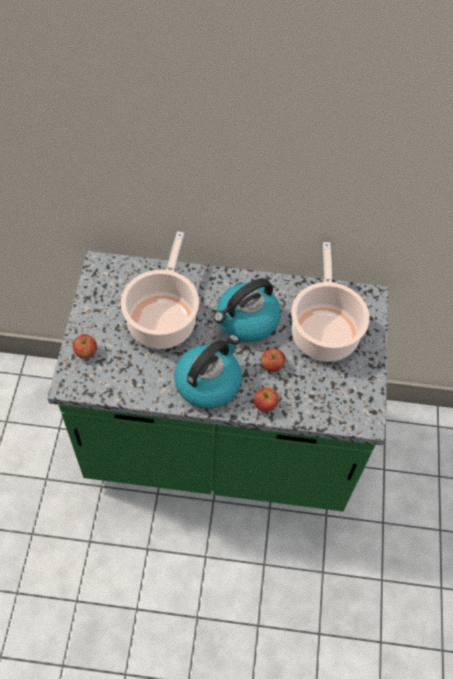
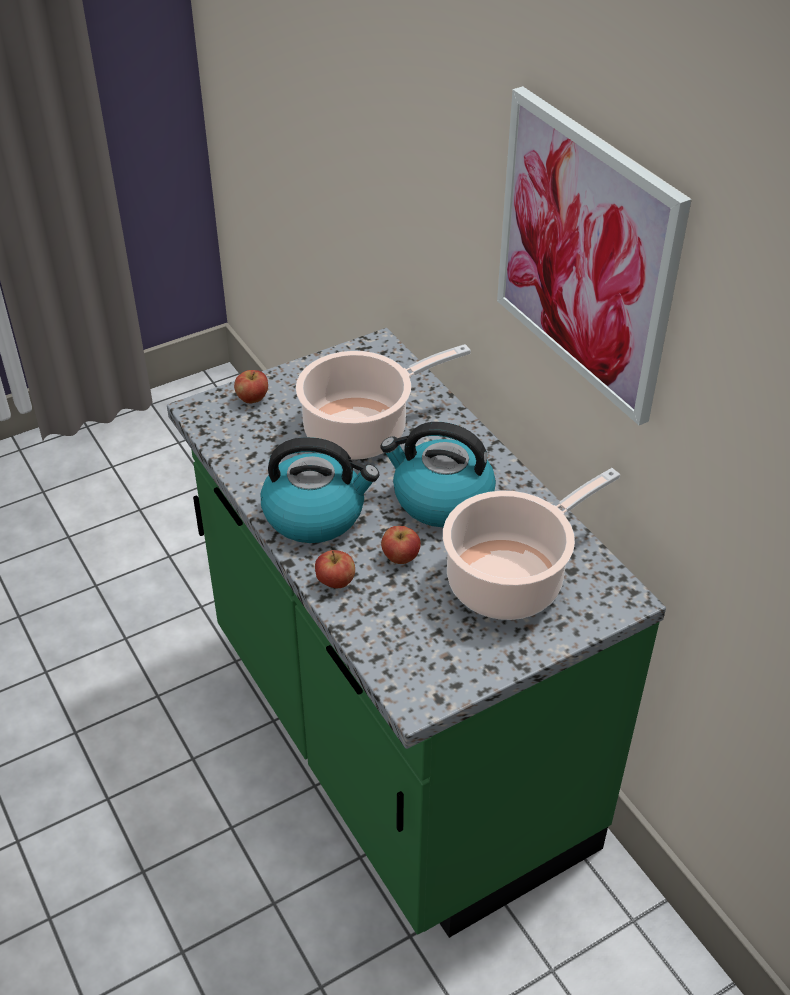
camera: 55 degrees right, 15 degrees down
none -> picture [497,86,692,425]

